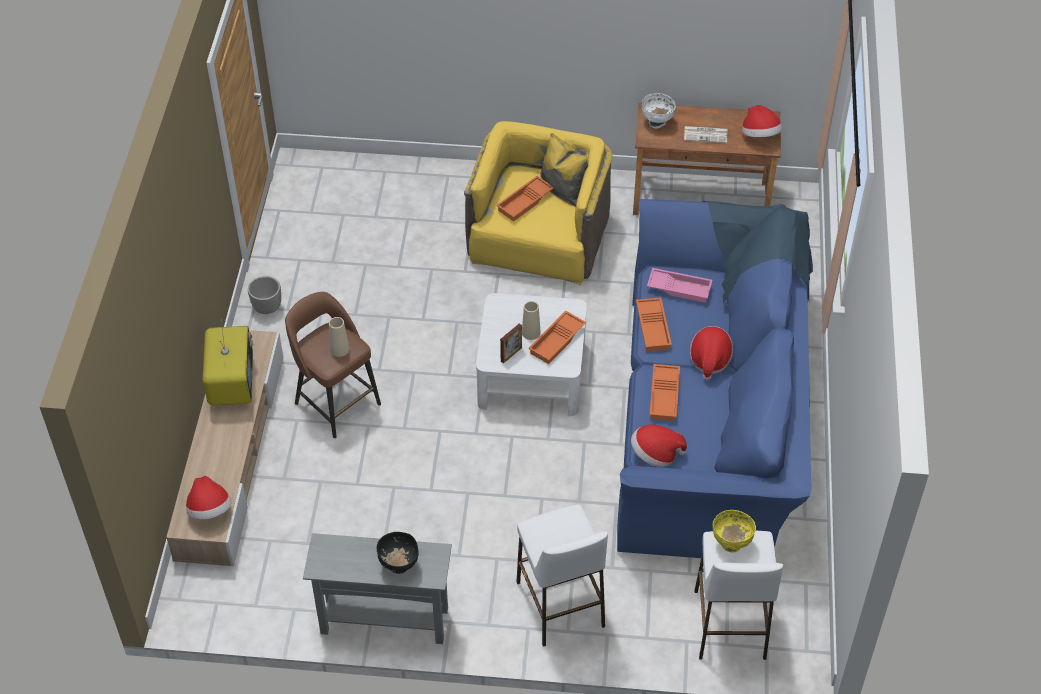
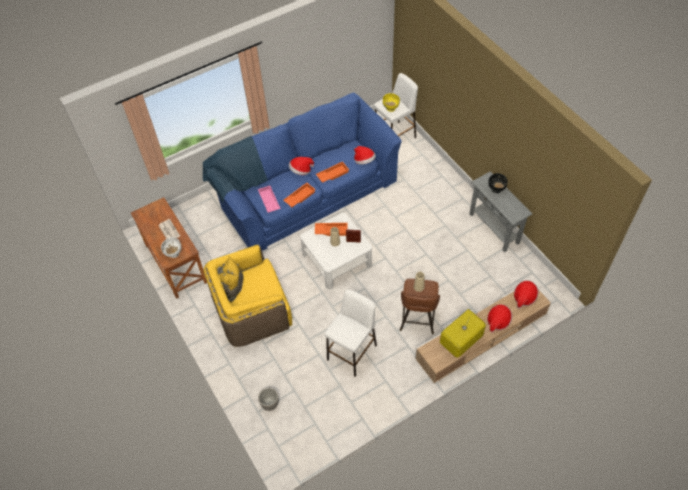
camera: 125 degrees left, 5 degrees up
planter [248,276,281,314] -> planter moved to [258,388,279,411]
orange tray [496,176,554,222] -> none
white stool [517,504,608,647] -> white stool moved to [325,290,377,377]
hat [742,105,783,137] -> hat moved to [487,304,512,333]

